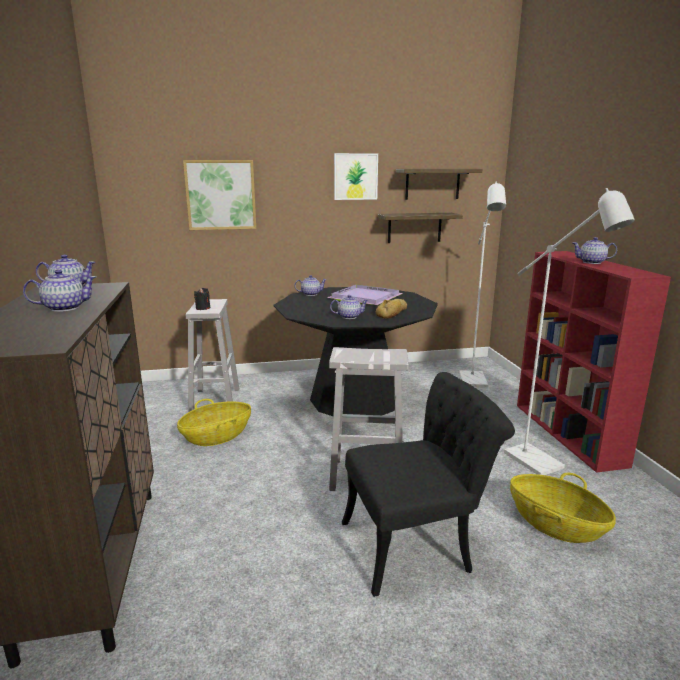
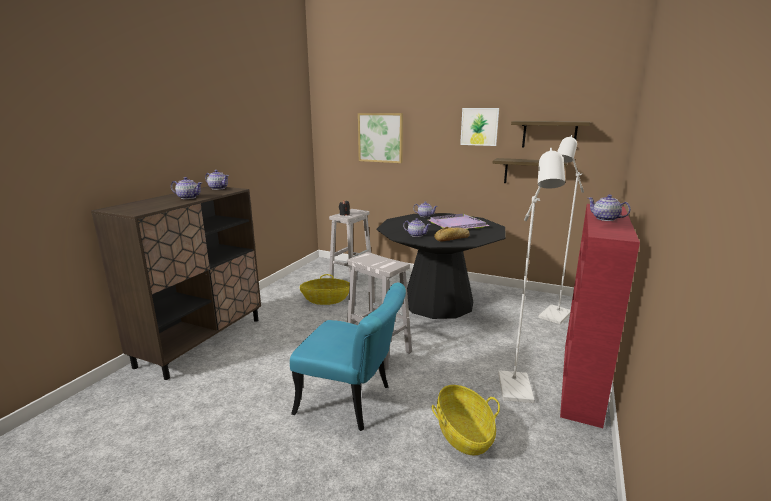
camera: 35 degrees right, 0 degrees up
black chair [342,372,515,597] -> turquoise chair [290,283,406,431]

